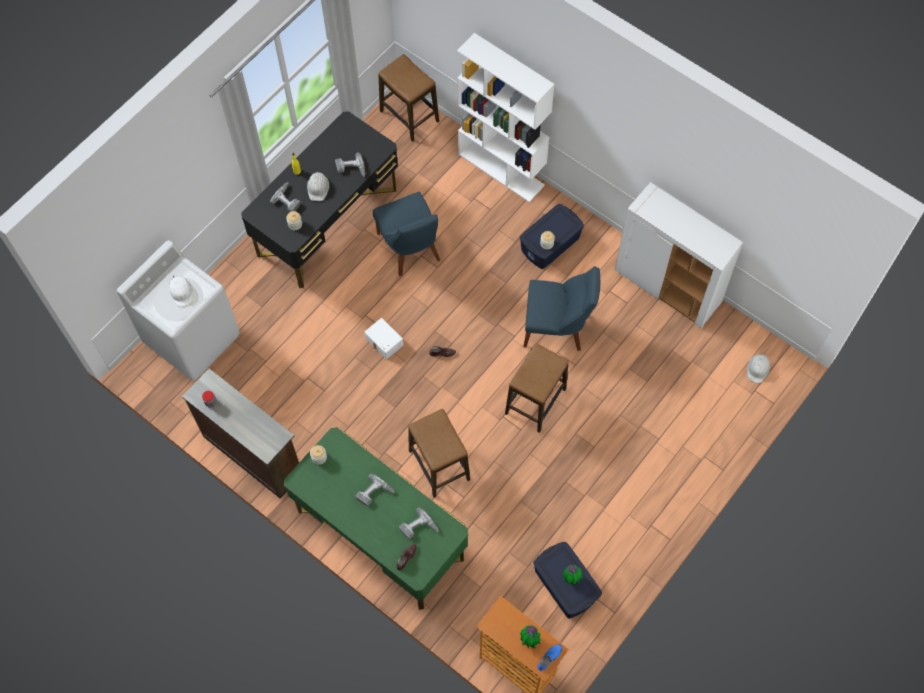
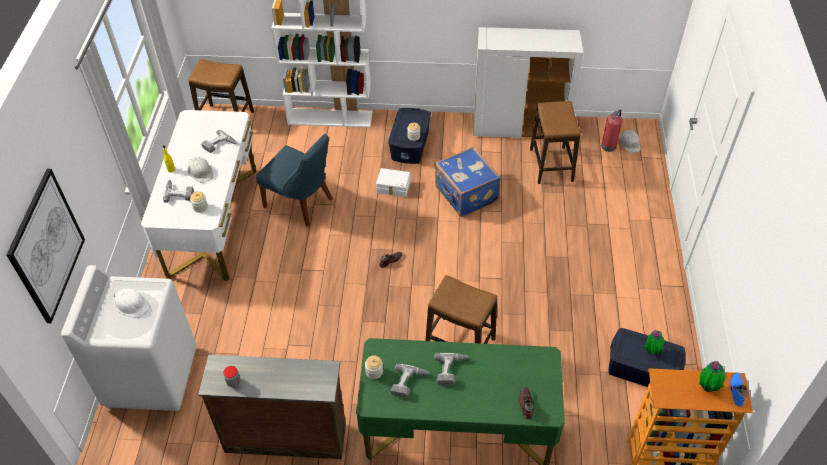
camera: 35 degrees left, 15 degrees down
black desk [241,111,398,288] -> white desk [141,110,256,281]
white storage box [364,318,404,359] -> white storage box moved to [376,168,410,197]
power drill [399,507,439,539] -> power drill moved to [391,364,430,398]
stool [505,344,569,433] -> stool moved to [530,101,581,184]
blue chair [524,266,600,351] -> blue suitcase [434,147,501,217]
none -> picture [6,169,85,323]
none -> fire extinguisher [601,110,623,152]

